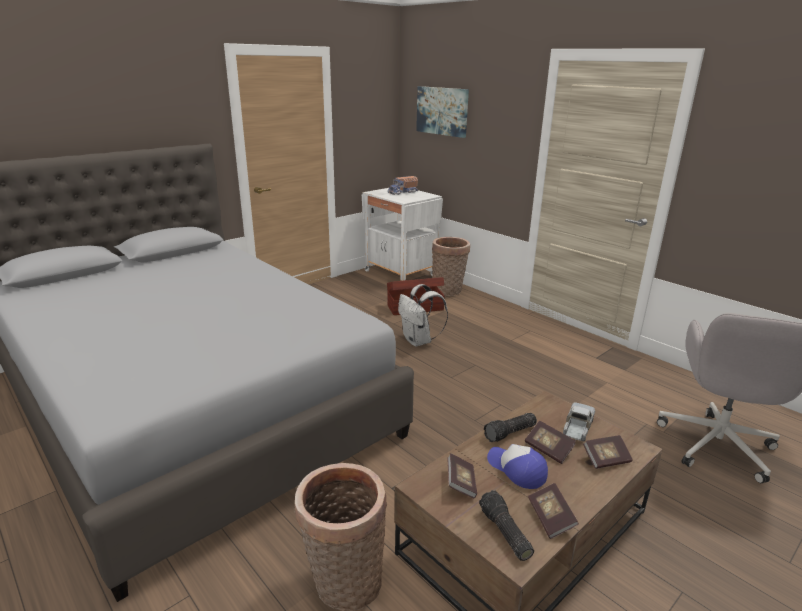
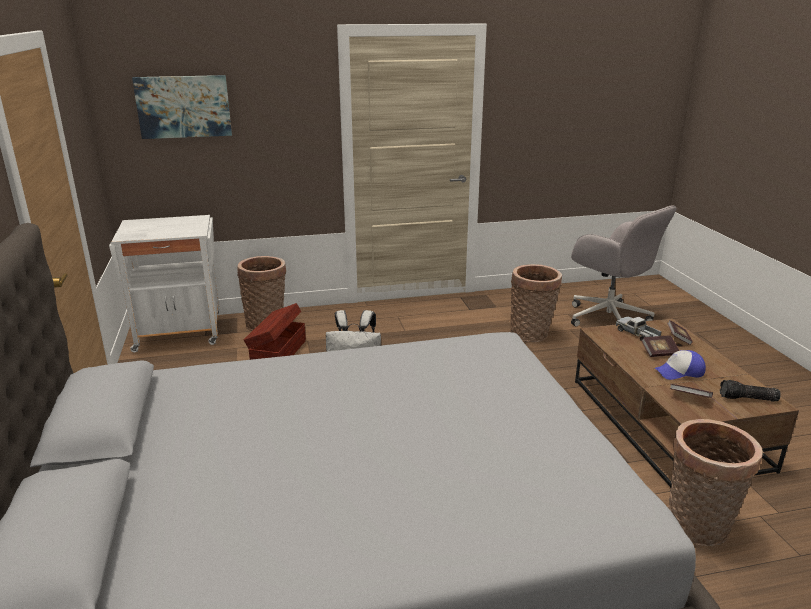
camera: 60 degrees left, 0 degrees up
toy truck [388,176,418,195] -> none
flashlight [484,413,537,442] -> none
book [528,483,579,539] -> none
none -> basket [510,264,562,342]

